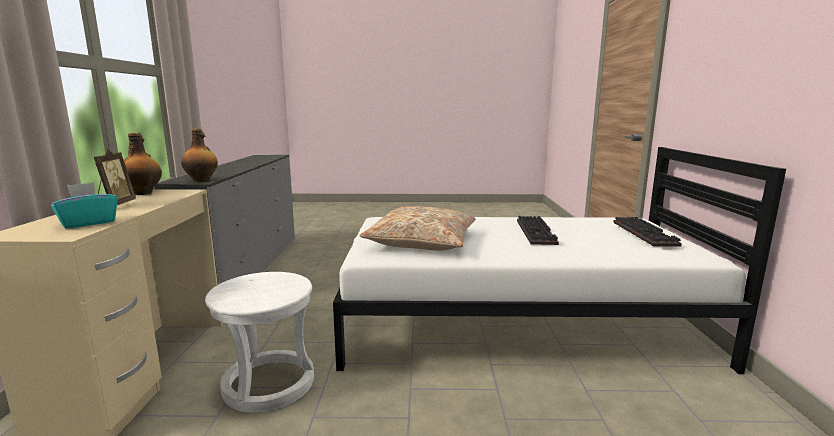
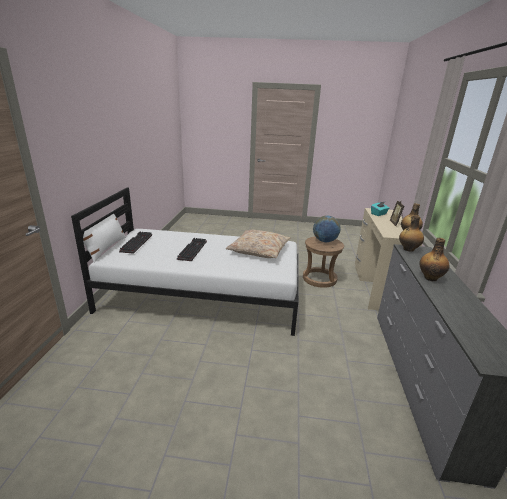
camera: 175 degrees left, 10 degrees up
white stool [205,272,314,413] -> brown stool [303,236,344,288]
none -> white pillow [83,214,126,263]
none -> globe [313,215,341,242]
none -> bottle [419,238,449,281]

